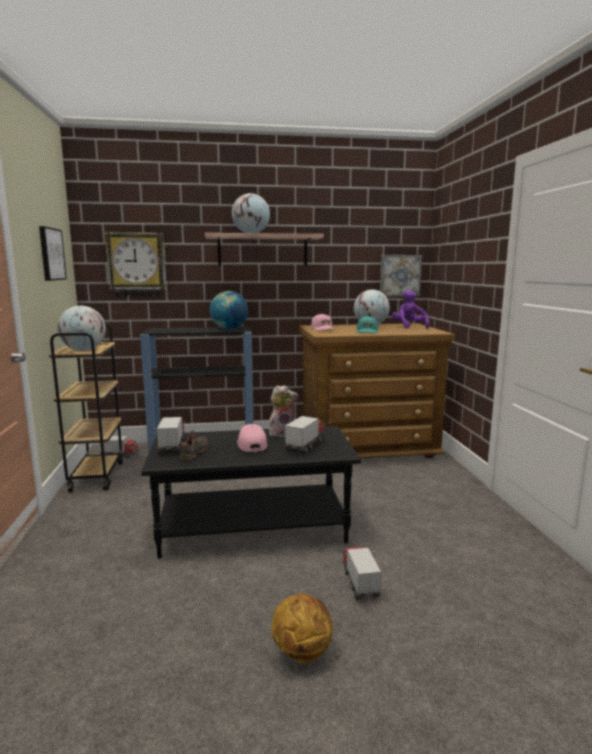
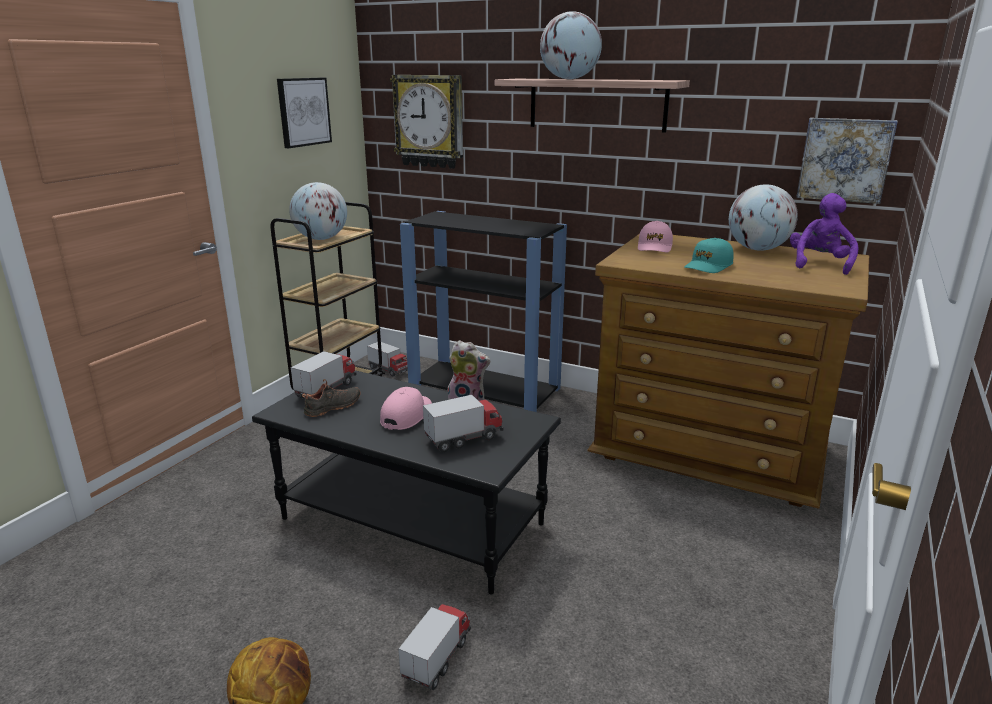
camera: 35 degrees right, 10 degrees up
globe [210,291,248,329] -> none

